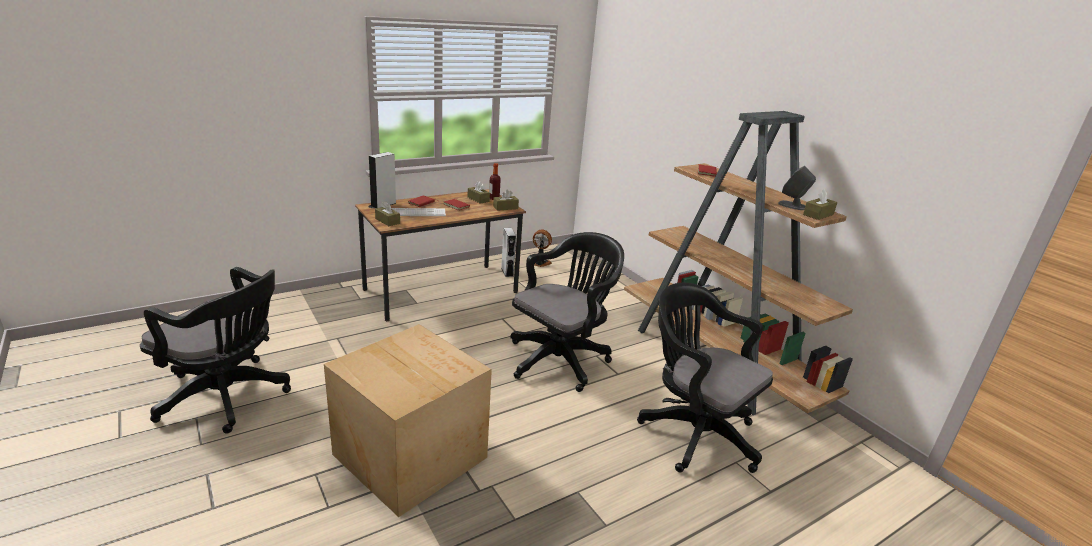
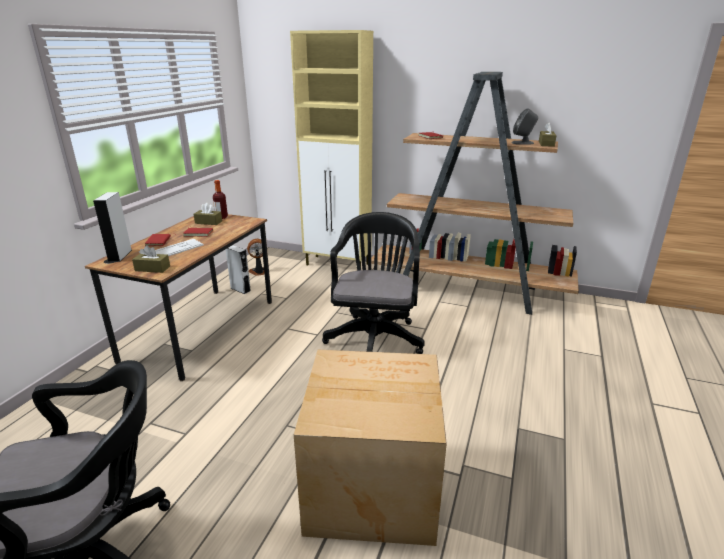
camera: 35 degrees left, 0 degrees up
brown tissue box [493,190,519,211] -> none
black office chair [637,282,773,473] -> none
none -> beige cabinet [290,30,373,266]

